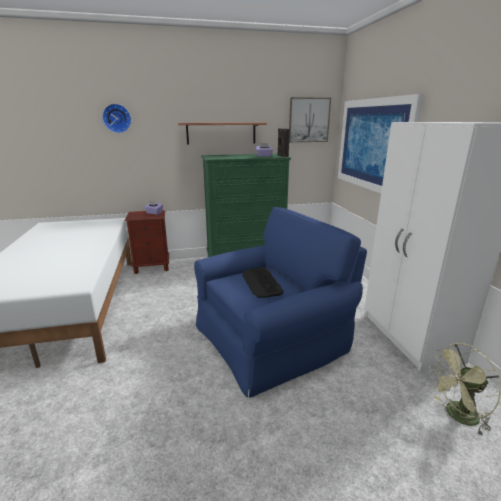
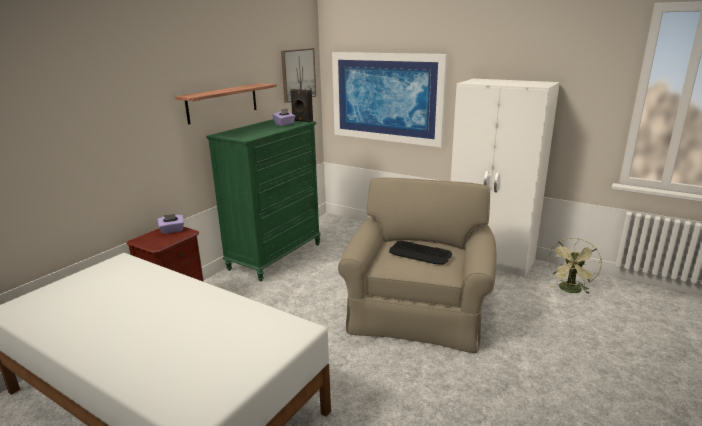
camera: 45 degrees left, 0 degrees up
wall clock [102,104,131,133] -> none
blue armchair [194,207,367,398] -> beige armchair [338,178,496,353]

